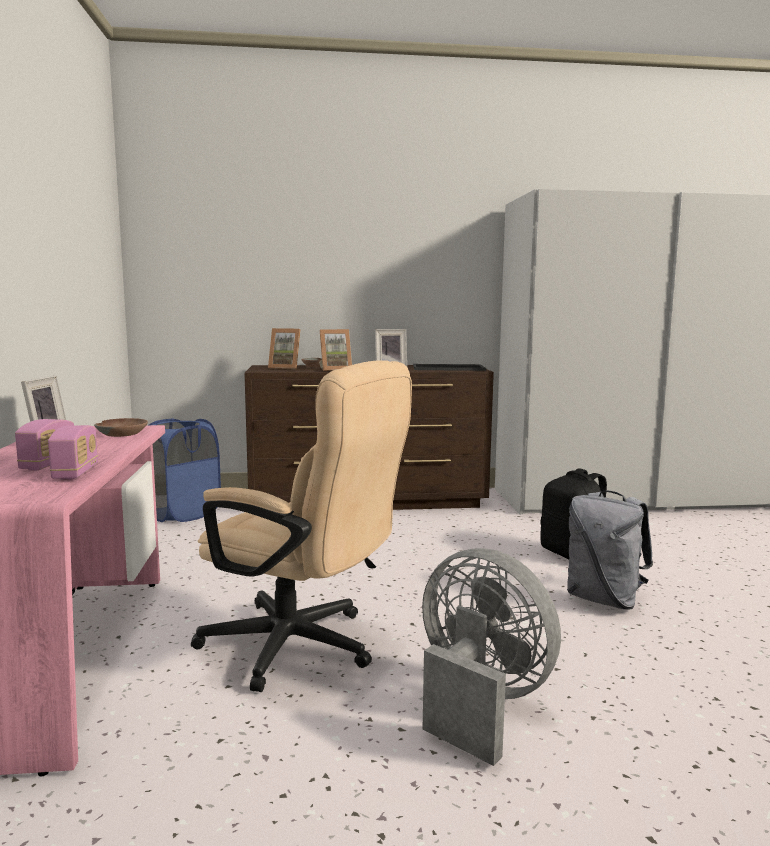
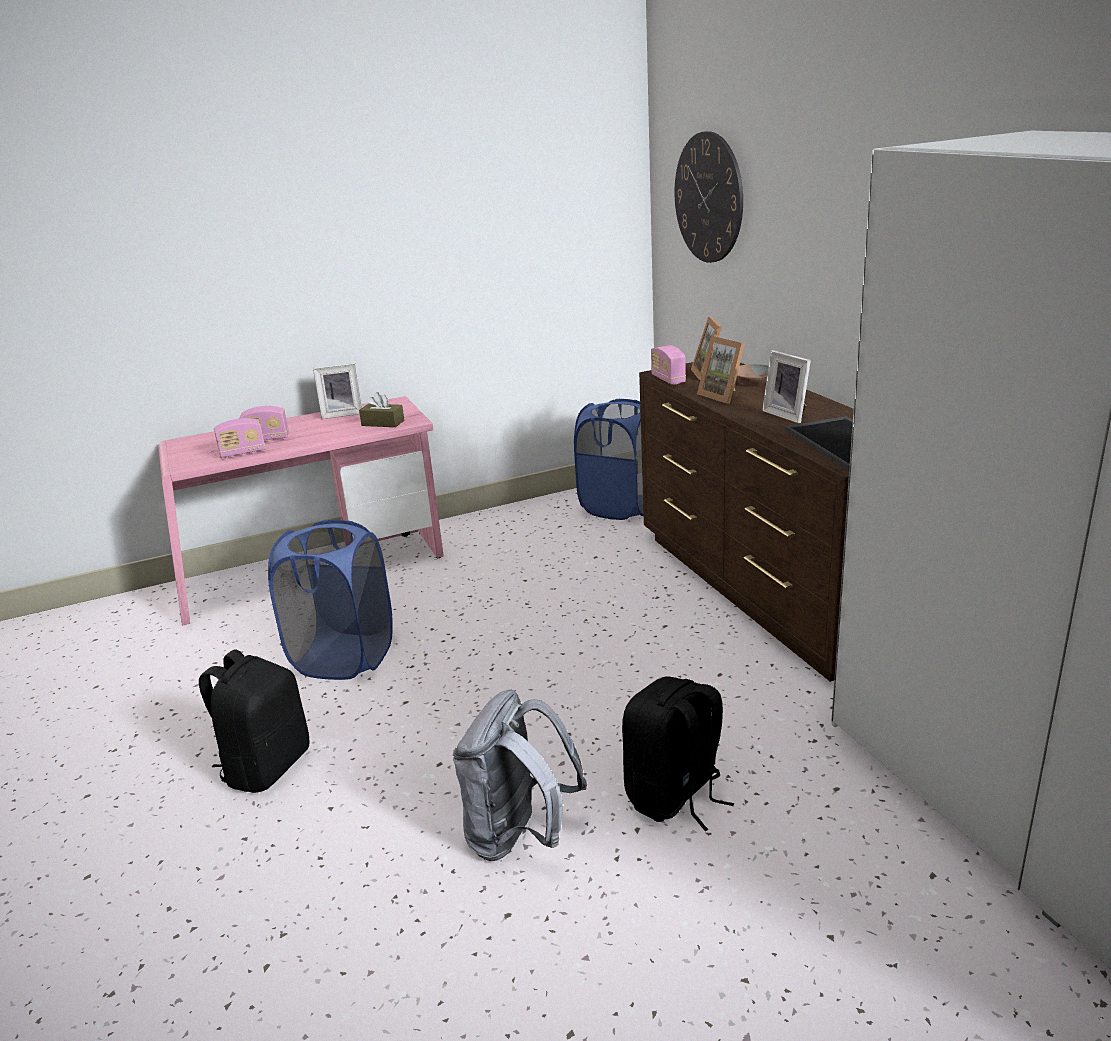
camera: 75 degrees right, 15 degrees up
brown bowl [94,418,148,437] -> brown tissue box [359,392,404,427]
beige office chair [191,360,412,692] -> blue laundry basket [268,520,392,680]
grey fan [422,548,561,766] -> black backpack [199,649,309,793]
none -> radio [651,345,686,385]
none -> wall clock [675,131,743,263]

